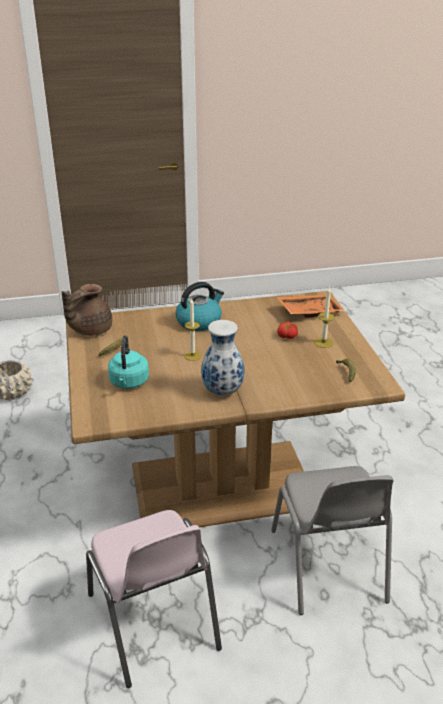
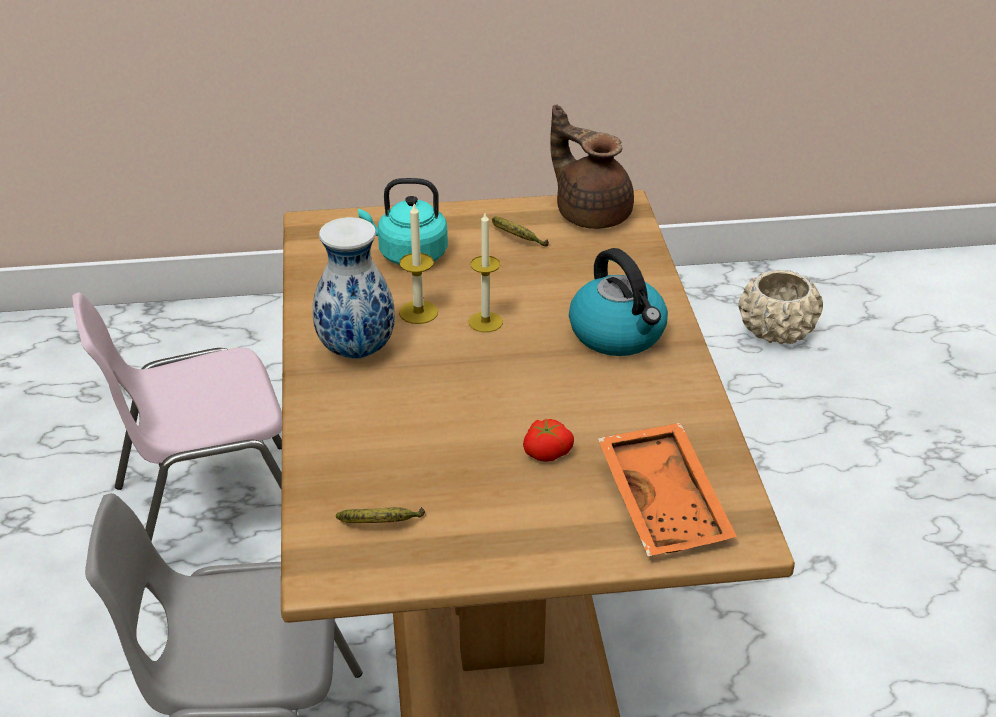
camera: 95 degrees right, 5 degrees up
candle [314,287,335,348] -> candle moved to [399,204,438,324]

